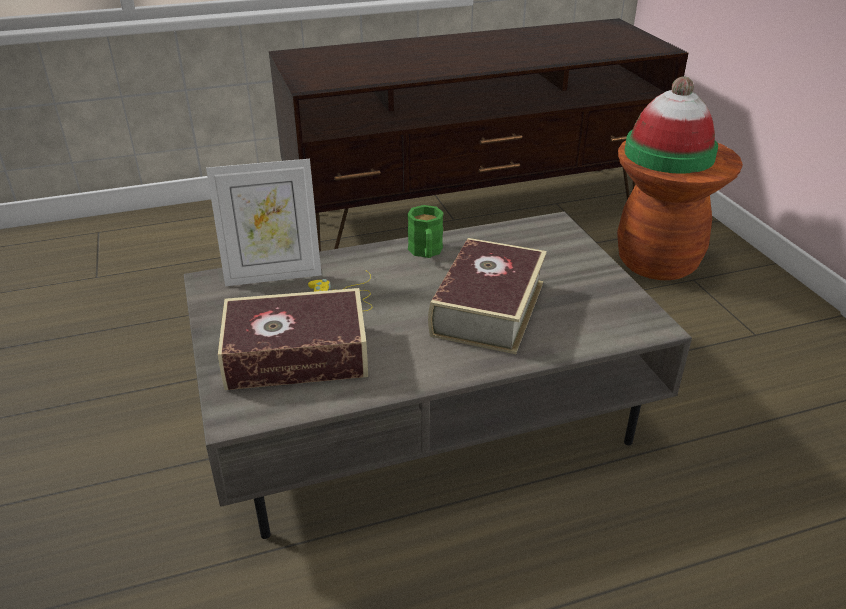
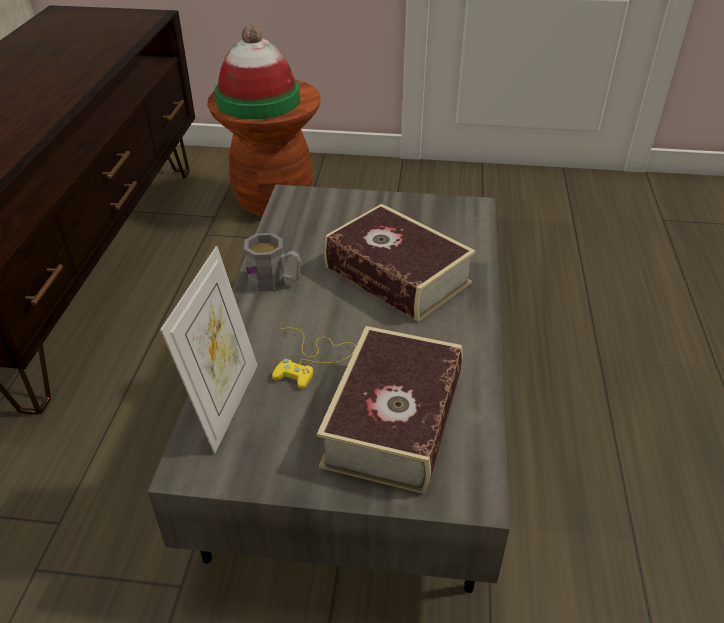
camera: 65 degrees left, 5 degrees up
green mug [407,205,444,258] -> grey mug [244,233,301,291]

